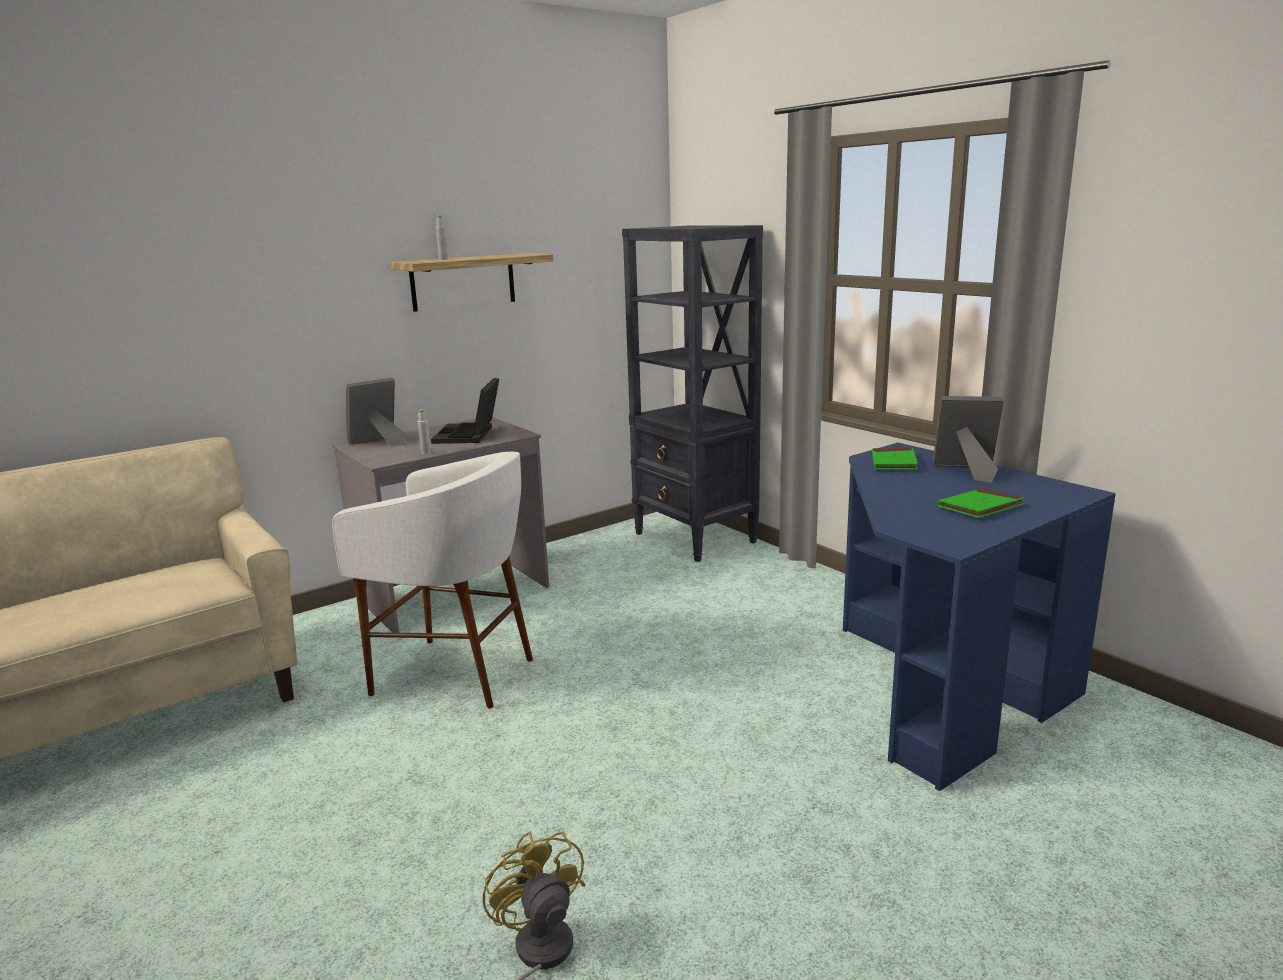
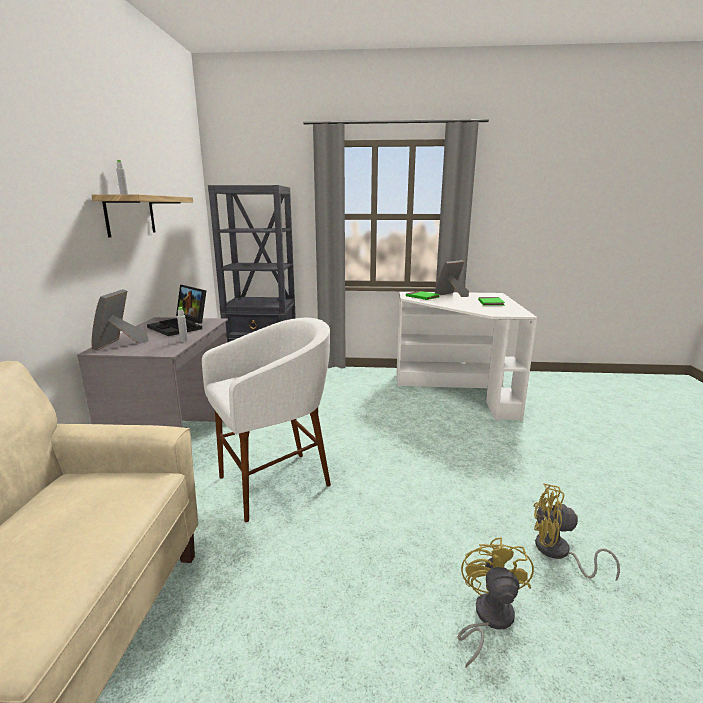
camera: 50 degrees left, 0 degrees up
blue desk [843,443,1116,791] -> white desk [397,292,537,421]
none -> yellow fan [458,537,534,667]

